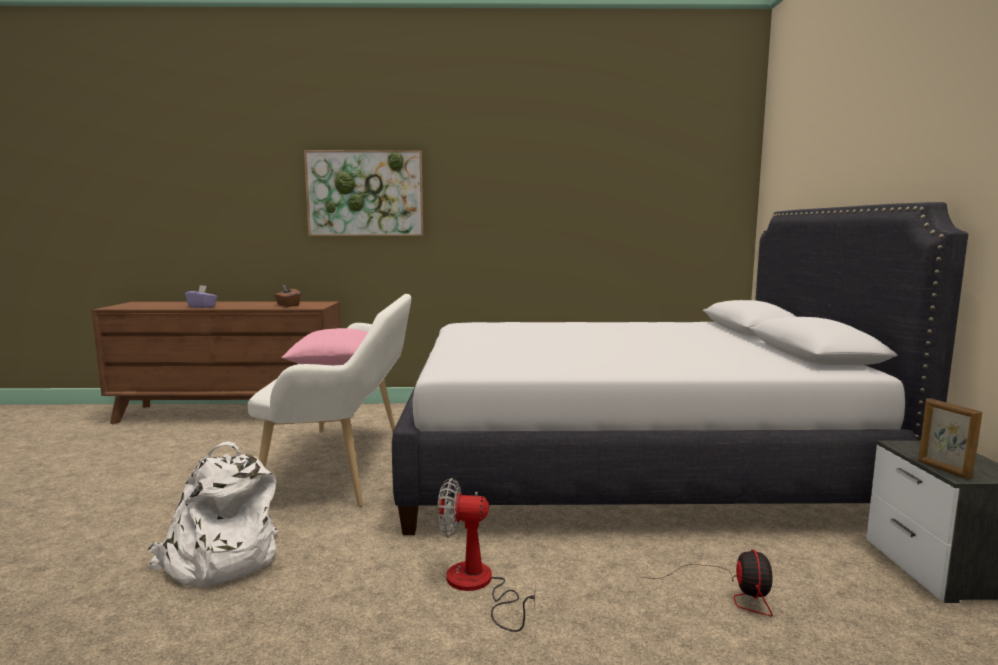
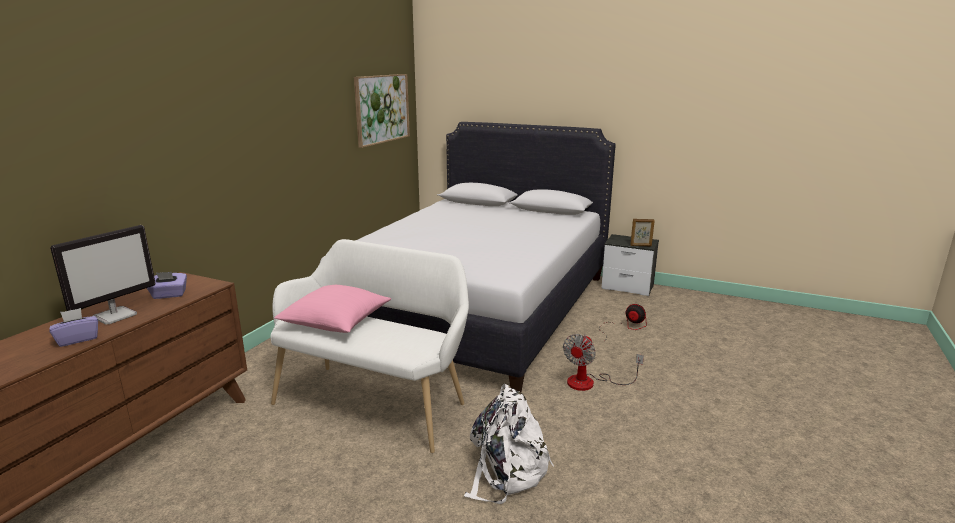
camera: 65 degrees left, 10 degrees up
brown tissue box [274,285,300,307] -> purple tissue box [147,272,187,299]
picture [304,150,423,236] -> picture moved to [354,74,410,148]
none -> monitor [50,225,156,324]

